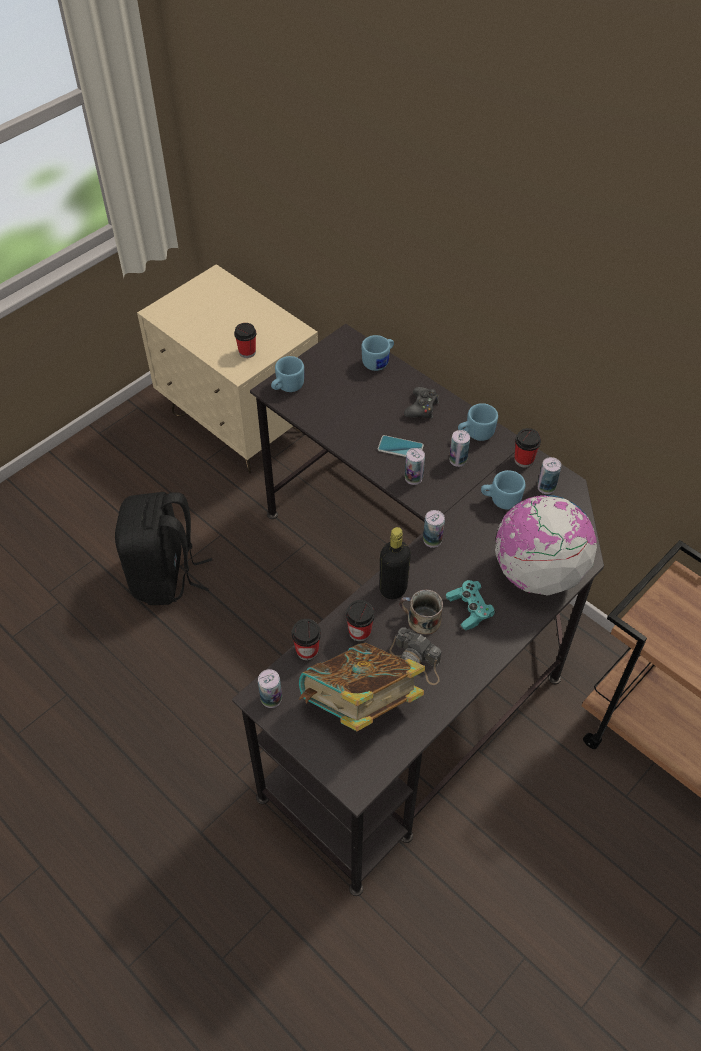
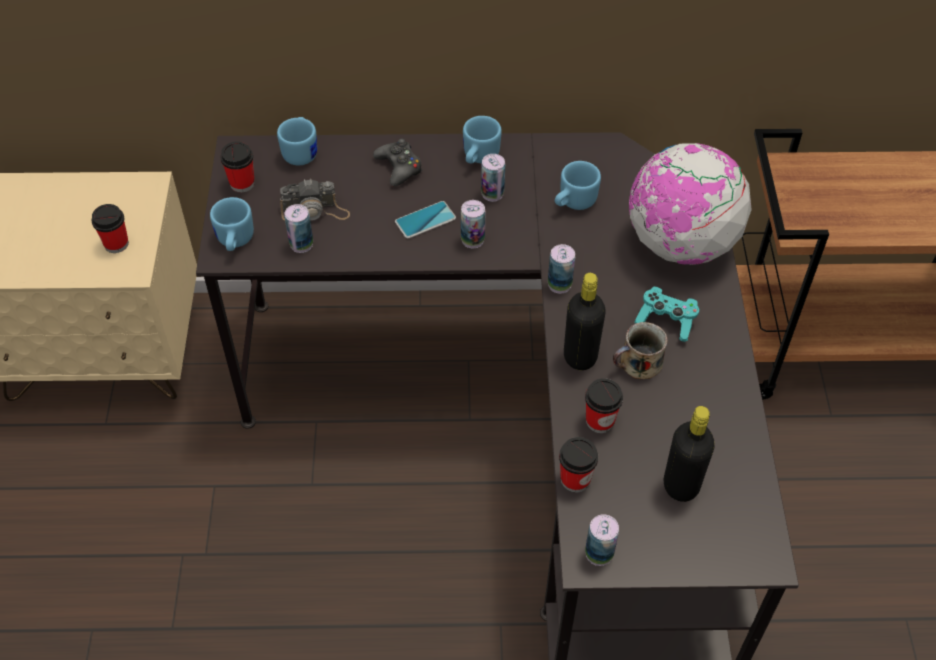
camera: 45 degrees left, 0 degrees up
black backpack [115,492,212,605] -> none
book [299,643,425,731] -> black bottle [664,406,715,502]
camera [390,627,441,685] -> camera moved to [280,179,350,221]
cup [514,428,541,467] -> cup moved to [220,141,255,192]
can [538,457,561,494] -> can moved to [285,204,313,253]

